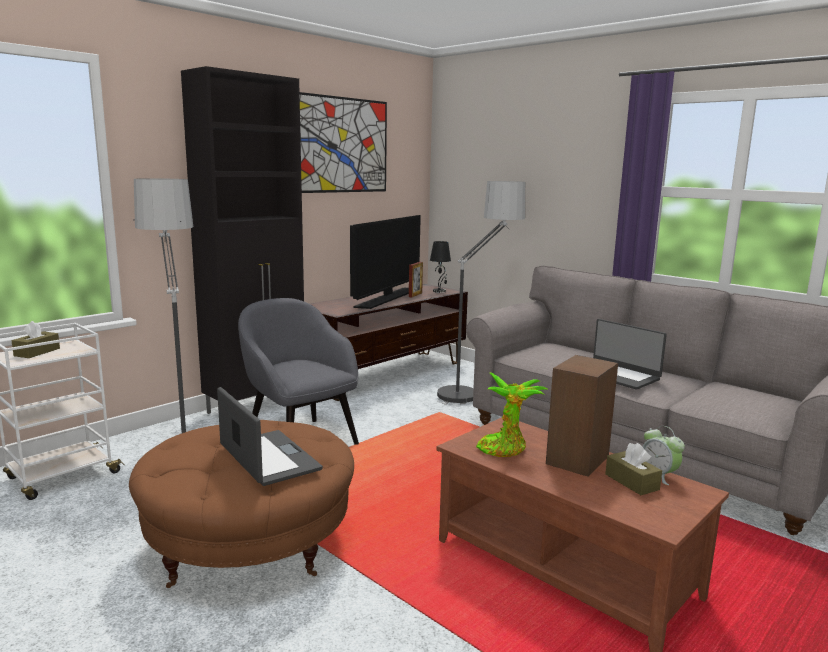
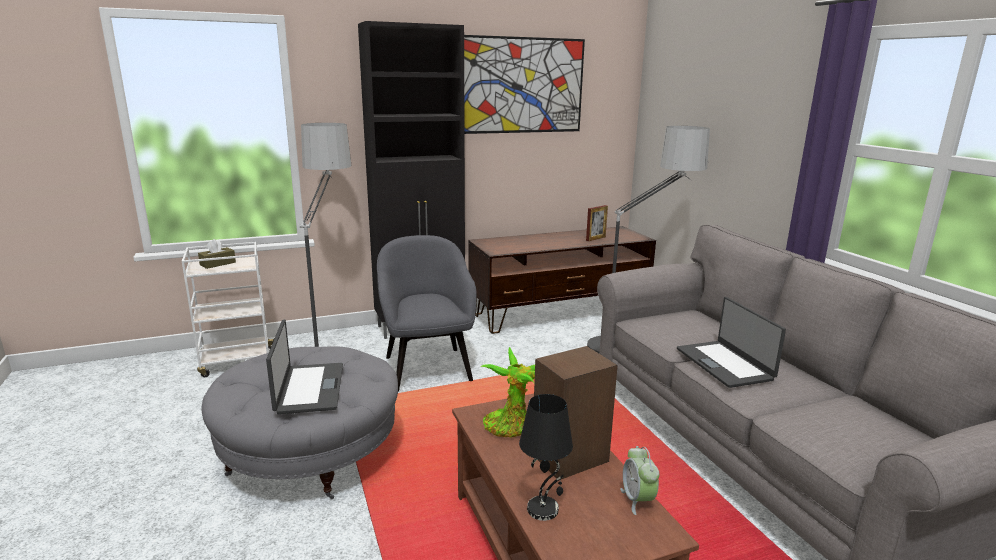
camera: 25 degrees right, 5 degrees up
brown ottoman [129,420,354,588] -> grey ottoman [202,346,398,499]
television [350,215,421,309] -> none
black table lamp [430,241,451,293] -> black table lamp moved to [519,394,573,521]
brown tissue box [605,443,662,495] -> none

